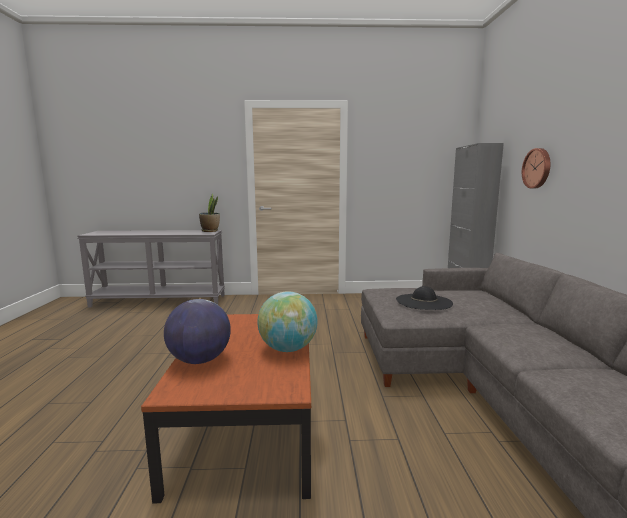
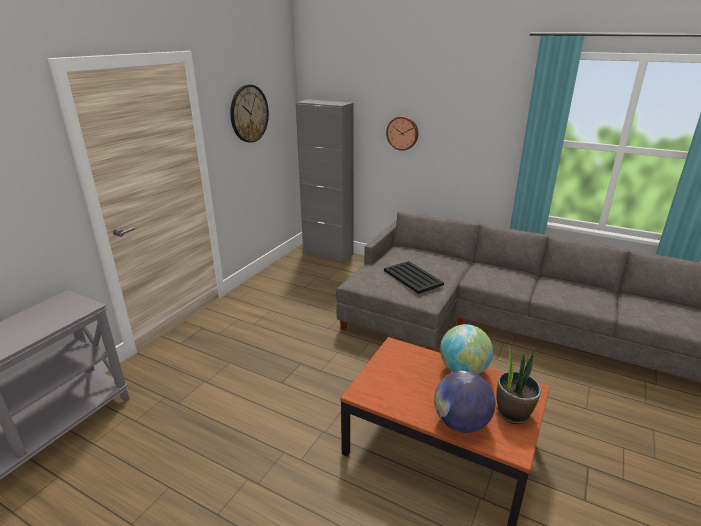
camera: 60 degrees left, 15 degrees up
potted plant [199,194,220,232] -> potted plant moved to [496,344,541,424]
black hat [396,286,453,310] -> black tray [384,261,444,294]
none -> wall clock [230,85,269,143]

